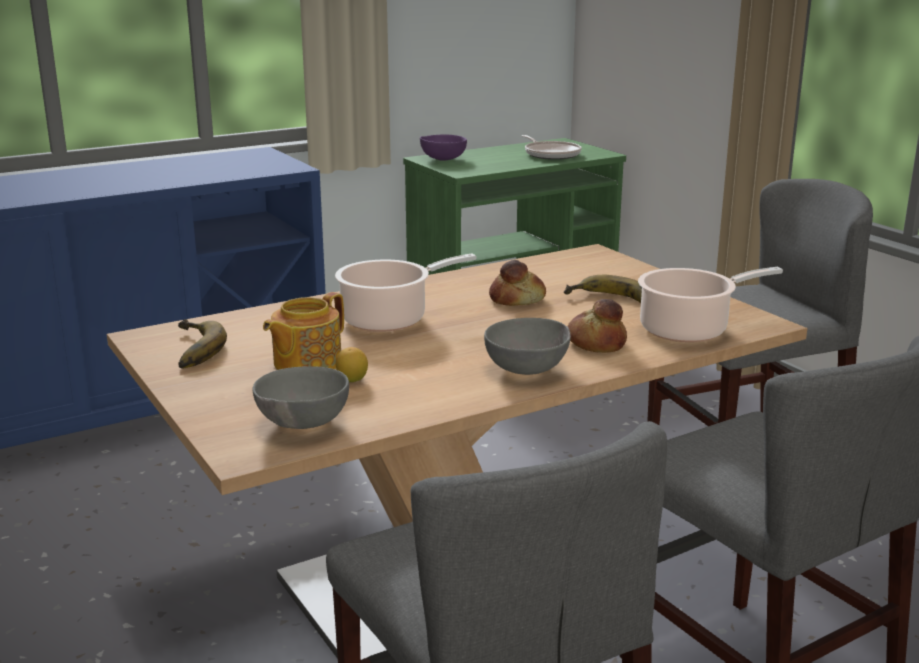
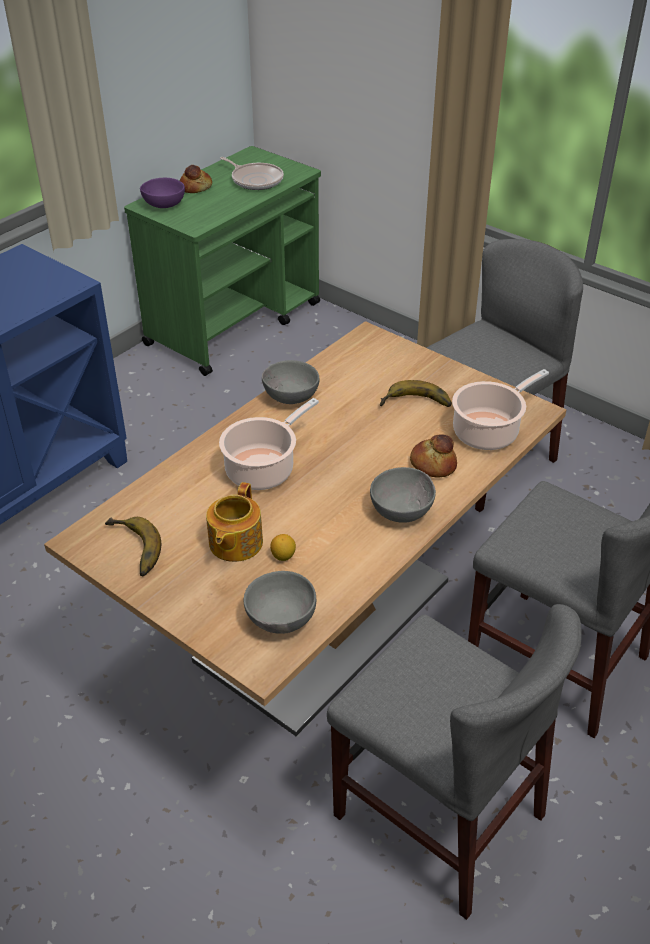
camera: 20 degrees left, 20 degrees up
bread [489,260,546,306] -> bread moved to [180,165,212,193]
none -> grey bowl [262,360,319,404]

